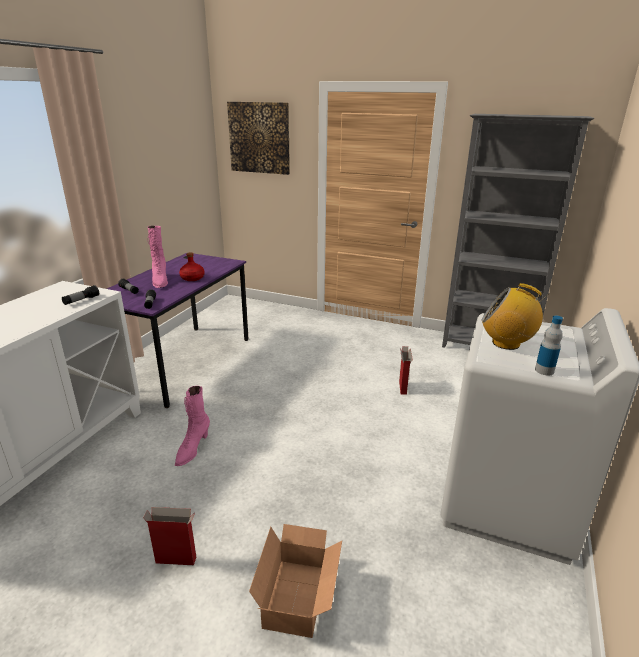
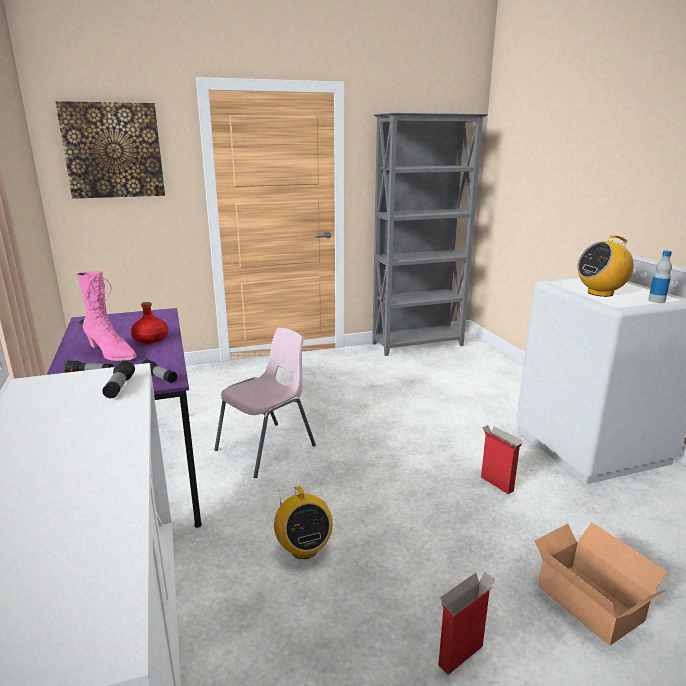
camera: 40 degrees left, 5 degrees down
pink boot [175,386,210,466] -> radio [274,486,333,559]
cardboard box [399,346,413,395] -> cardboard box moved to [481,425,523,494]
none -> pink chair [214,328,316,478]

